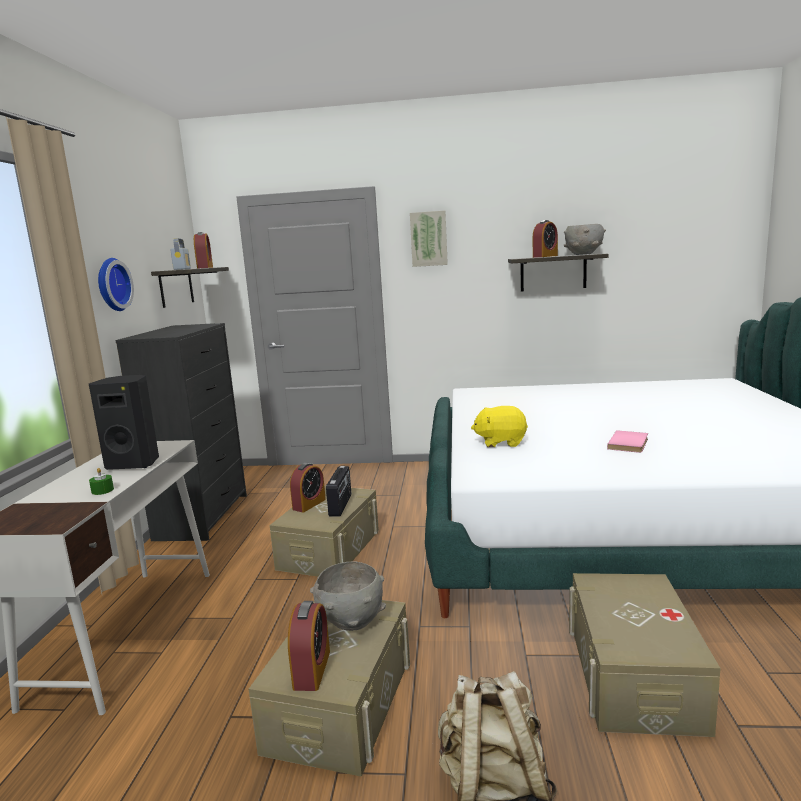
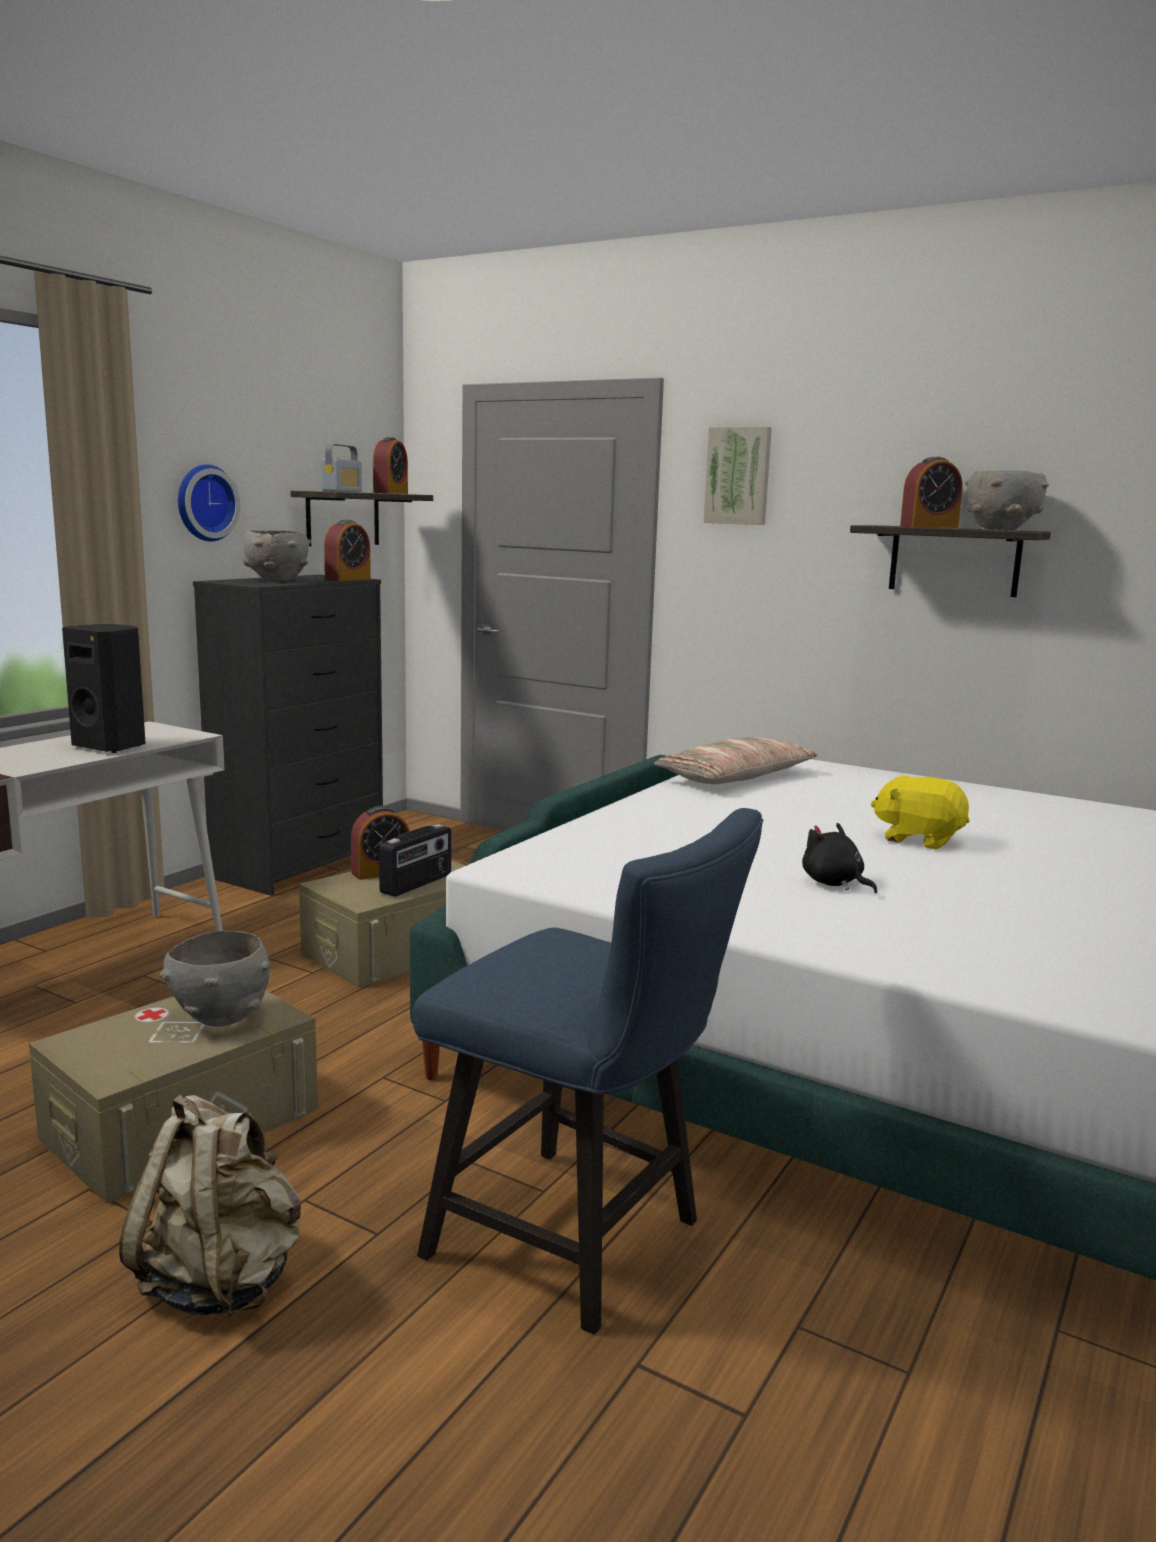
camera: 25 degrees right, 0 degrees up
green candle [89,468,114,495] -> none
alarm clock [288,601,330,691] -> alarm clock moved to [324,520,371,581]
yellow plush toy [471,406,528,447] -> yellow plush toy moved to [871,776,969,849]
beige storage box [569,573,721,737] -> blue chair [413,808,763,1334]
pink book [607,430,648,453] -> black plush toy [802,823,877,894]
none -> grey bowl [243,530,311,581]
none -> pillow [654,737,817,784]

